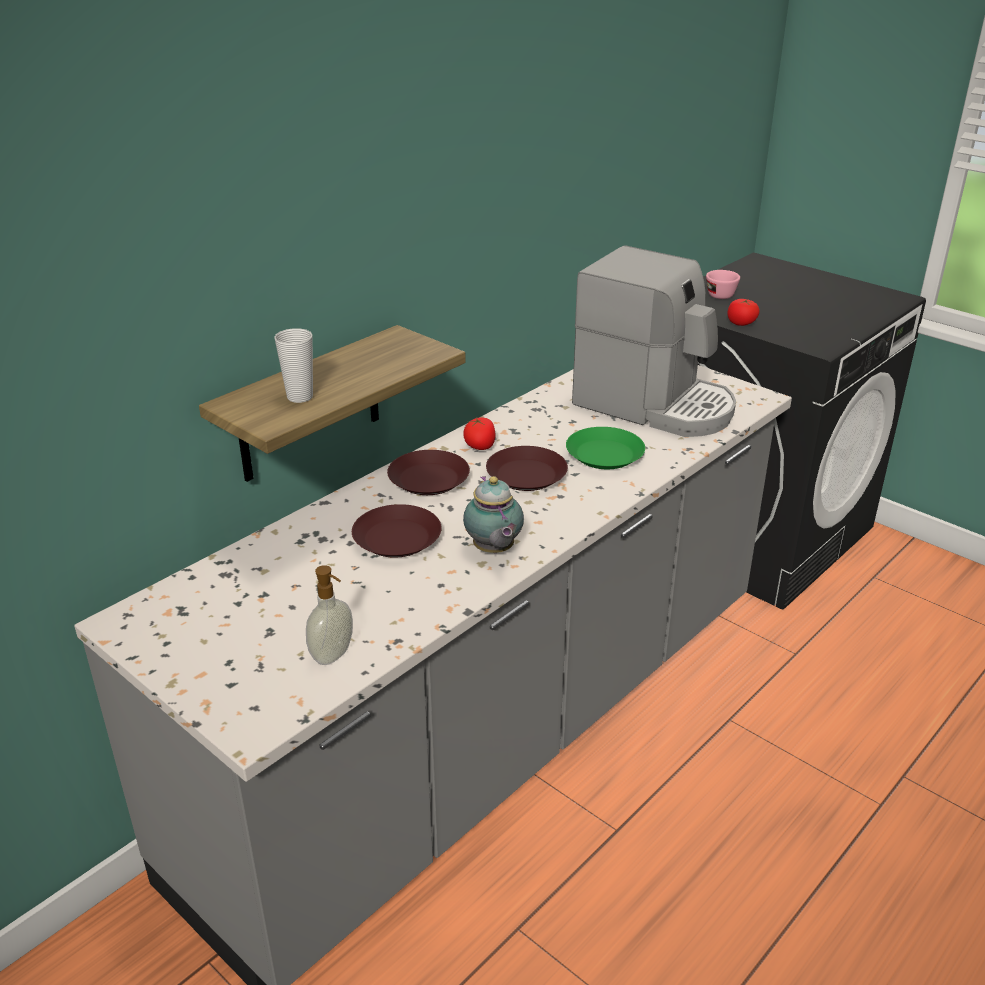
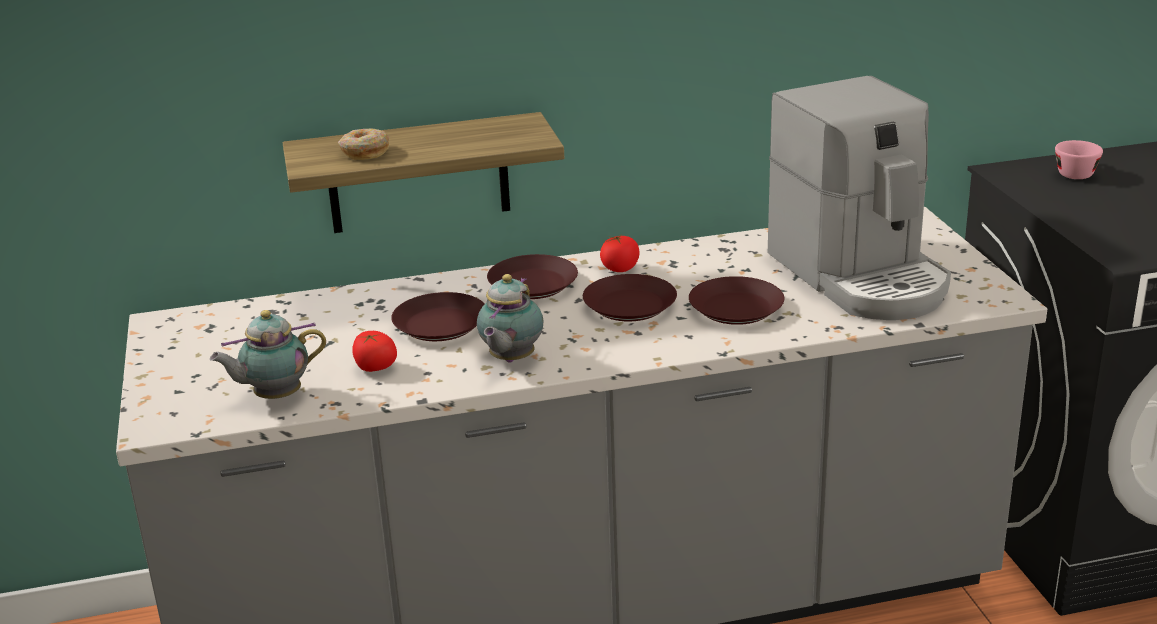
camera: 35 degrees right, 5 degrees down
cup [274,328,313,403] -> donut [338,128,389,160]
soap dispenser [306,565,353,665] -> teapot [210,310,326,399]
green plate [566,427,645,469] -> brown plate [689,276,784,325]
tomato [727,299,760,326] -> tomato moved to [352,331,397,372]

